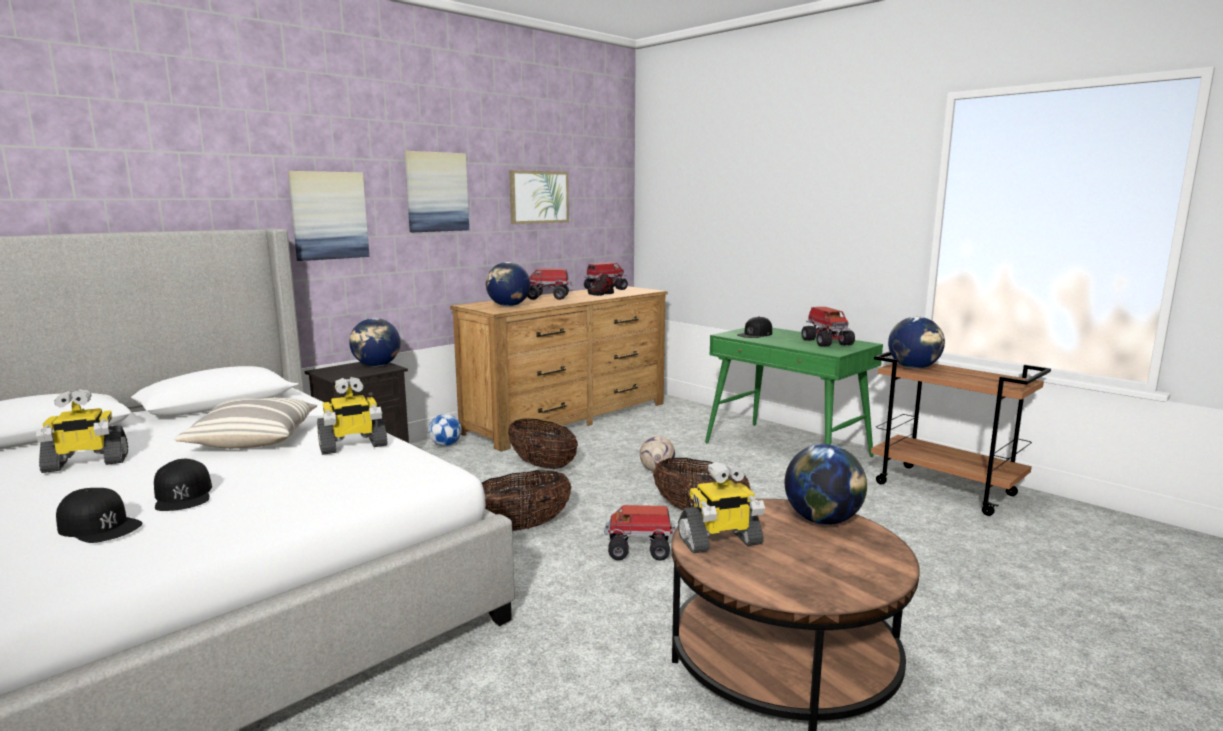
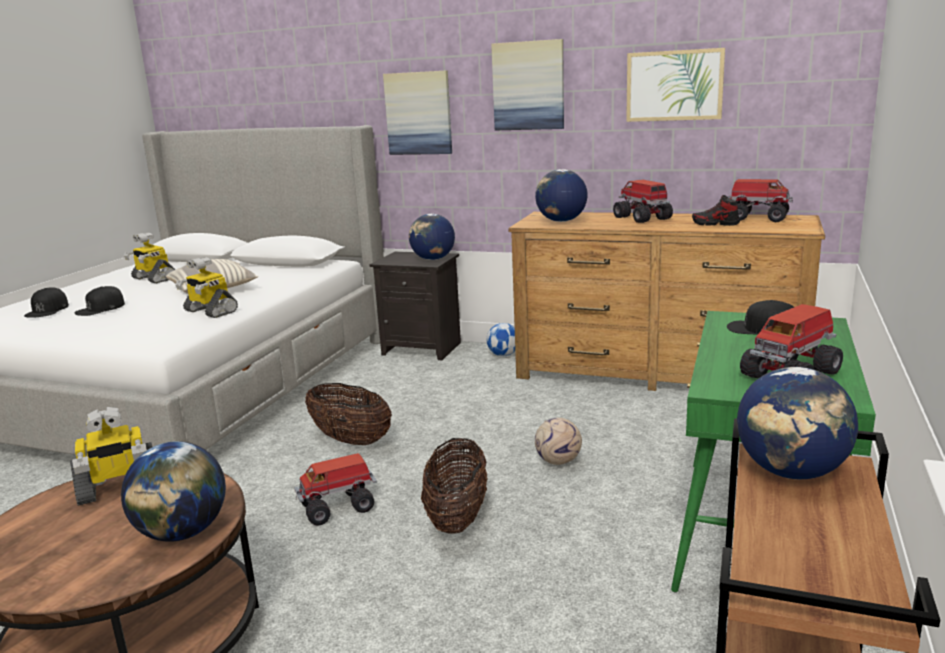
camera: 65 degrees right, 5 degrees up
basket [508,419,578,469] -> none
toy truck [604,505,676,560] -> toy truck turned 90 degrees counterclockwise [294,453,377,526]
toy robot [678,460,765,553] -> toy robot turned 75 degrees counterclockwise [70,407,152,506]

